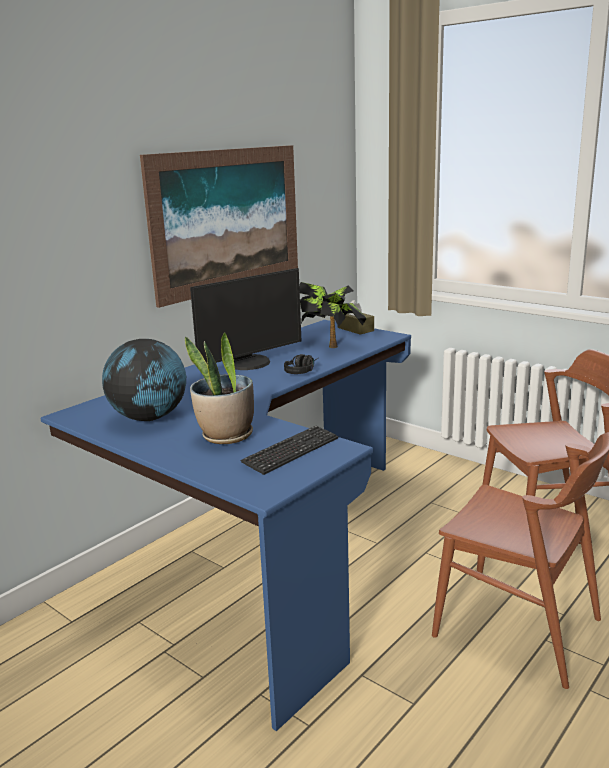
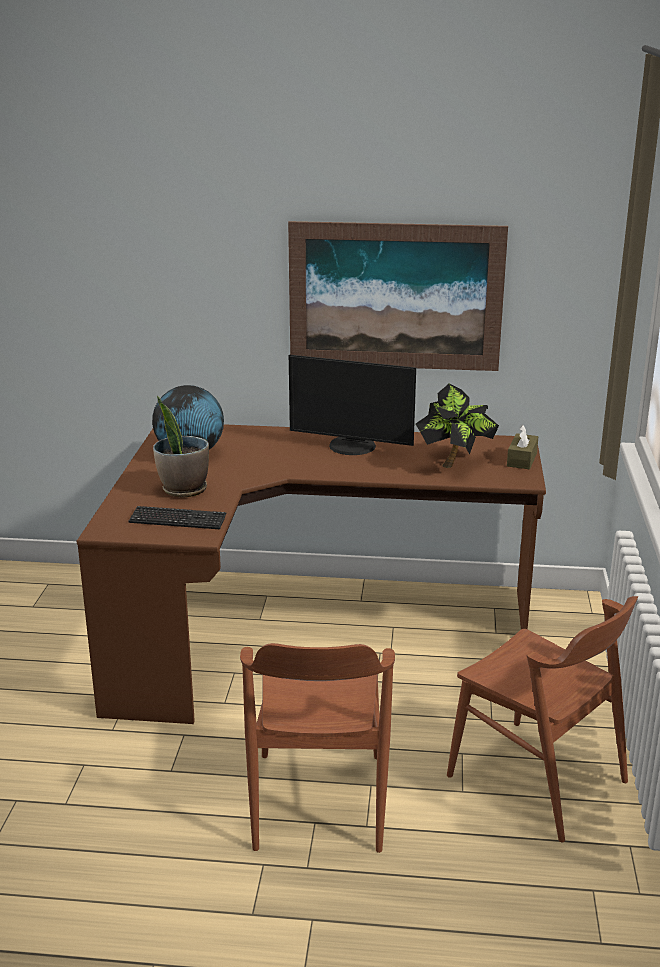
camera: 55 degrees right, 5 degrees up
blue desk [40,320,411,731] -> brown desk [77,424,546,724]
black headphones [284,354,318,374] -> none

